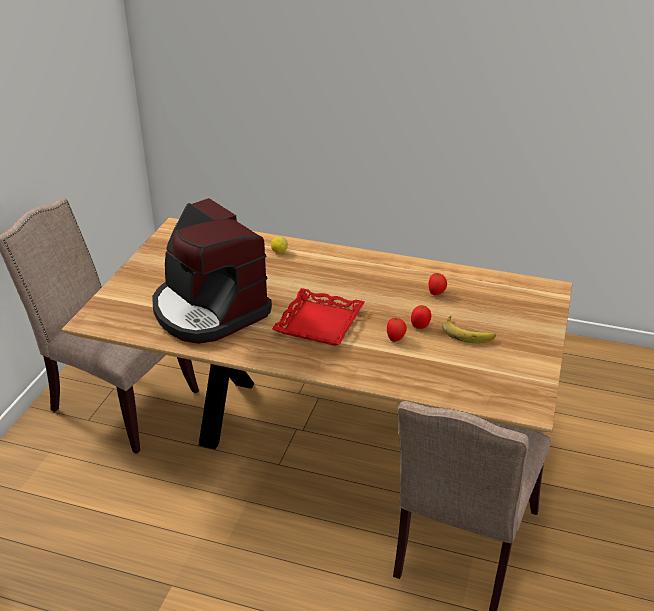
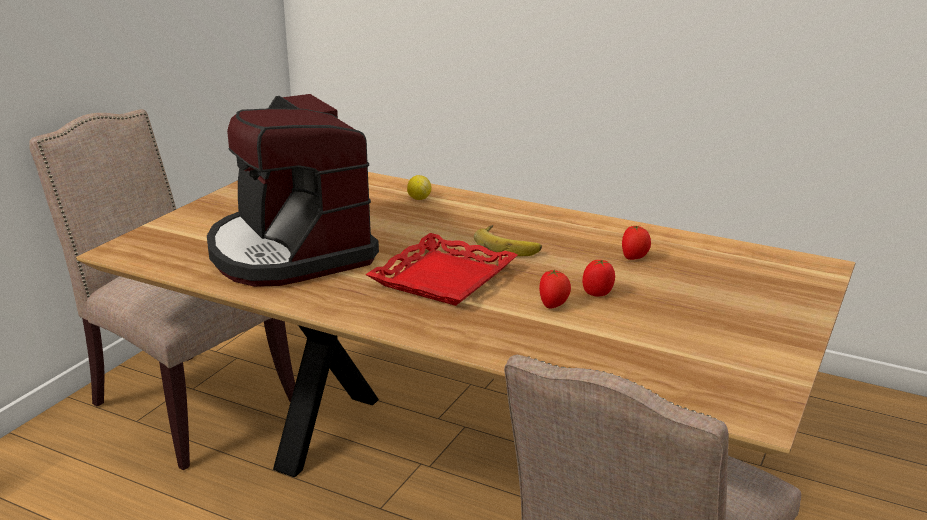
camera: 10 degrees right, 10 degrees down
banana [442,315,496,343] -> banana moved to [474,225,542,256]

